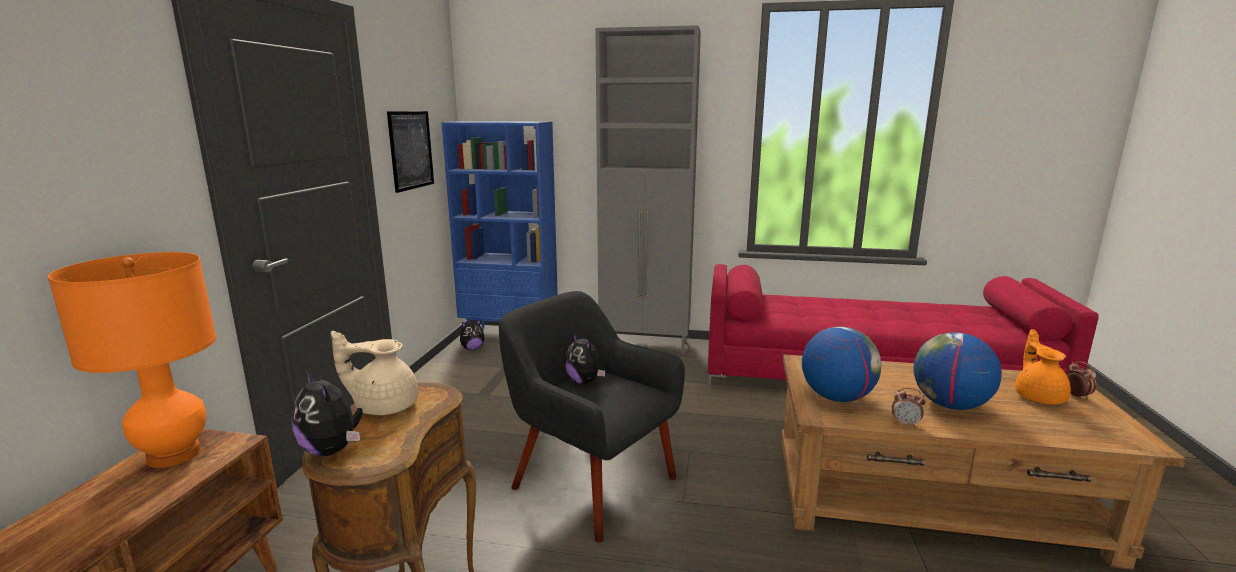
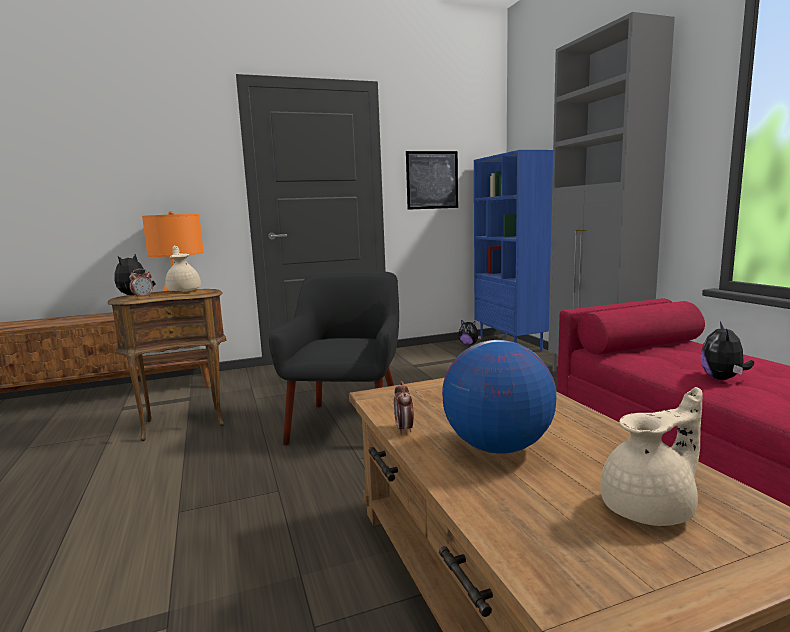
camera: 60 degrees right, 5 degrees down
plush toy [565,333,605,385] -> plush toy moved to [701,322,754,380]
globe [802,327,881,402] -> none
orange teapot [1015,329,1071,404] -> beige teapot [601,387,703,526]
alarm clock [1066,361,1096,399] -> alarm clock moved to [129,269,153,298]

